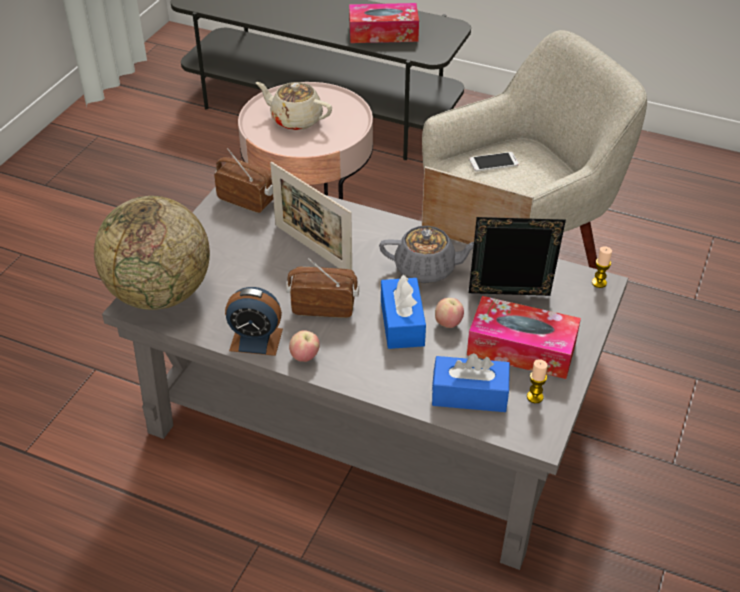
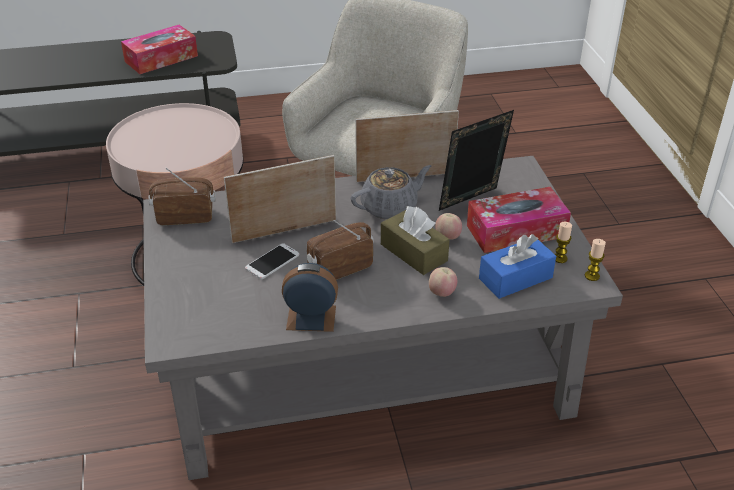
camera: 35 degrees left, 5 degrees down
globe [94,196,210,310] -> none
alarm clock [225,287,283,356] -> alarm clock turned 150 degrees counterclockwise [282,263,338,332]
beige teapot [256,82,332,130] -> none
picture frame [270,162,352,270] -> picture frame turned 150 degrees clockwise [224,155,336,243]
apple [289,330,320,362] -> apple moved to [429,267,457,297]
blue tissue box [381,274,426,349] -> brown tissue box [381,206,450,275]
phone [469,152,519,172] -> phone moved to [245,243,299,279]
candle [592,246,612,288] -> candle moved to [585,239,606,281]

